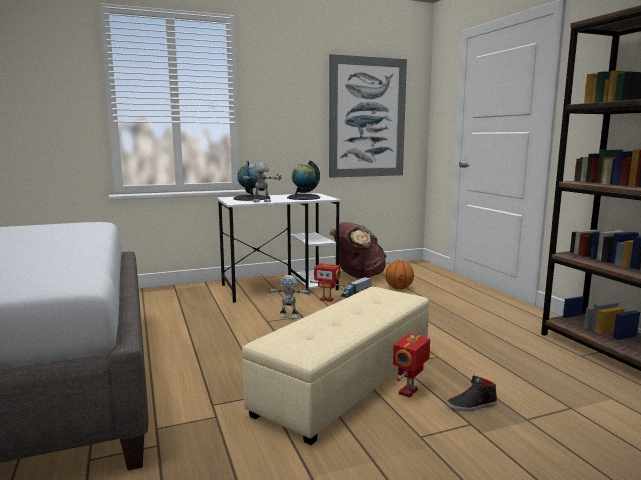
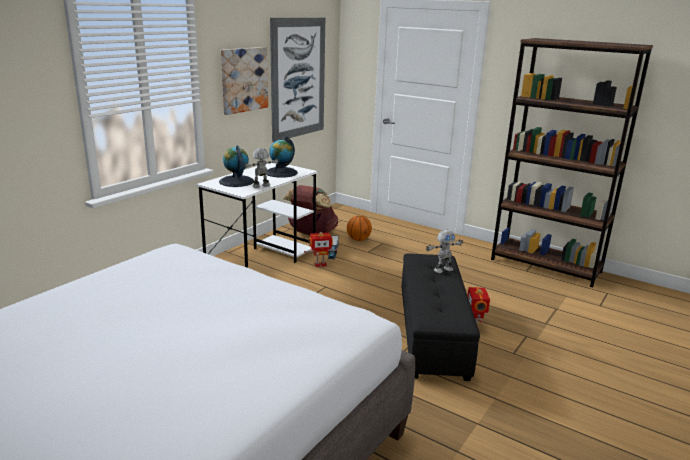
camera: 35 degrees left, 10 degrees up
beige ottoman [242,287,429,445] -> black ottoman [402,253,480,381]
toy robot [268,275,311,319] -> toy robot moved to [426,229,463,273]
black shoe [447,375,497,411] -> none
none -> picture [221,47,268,115]

